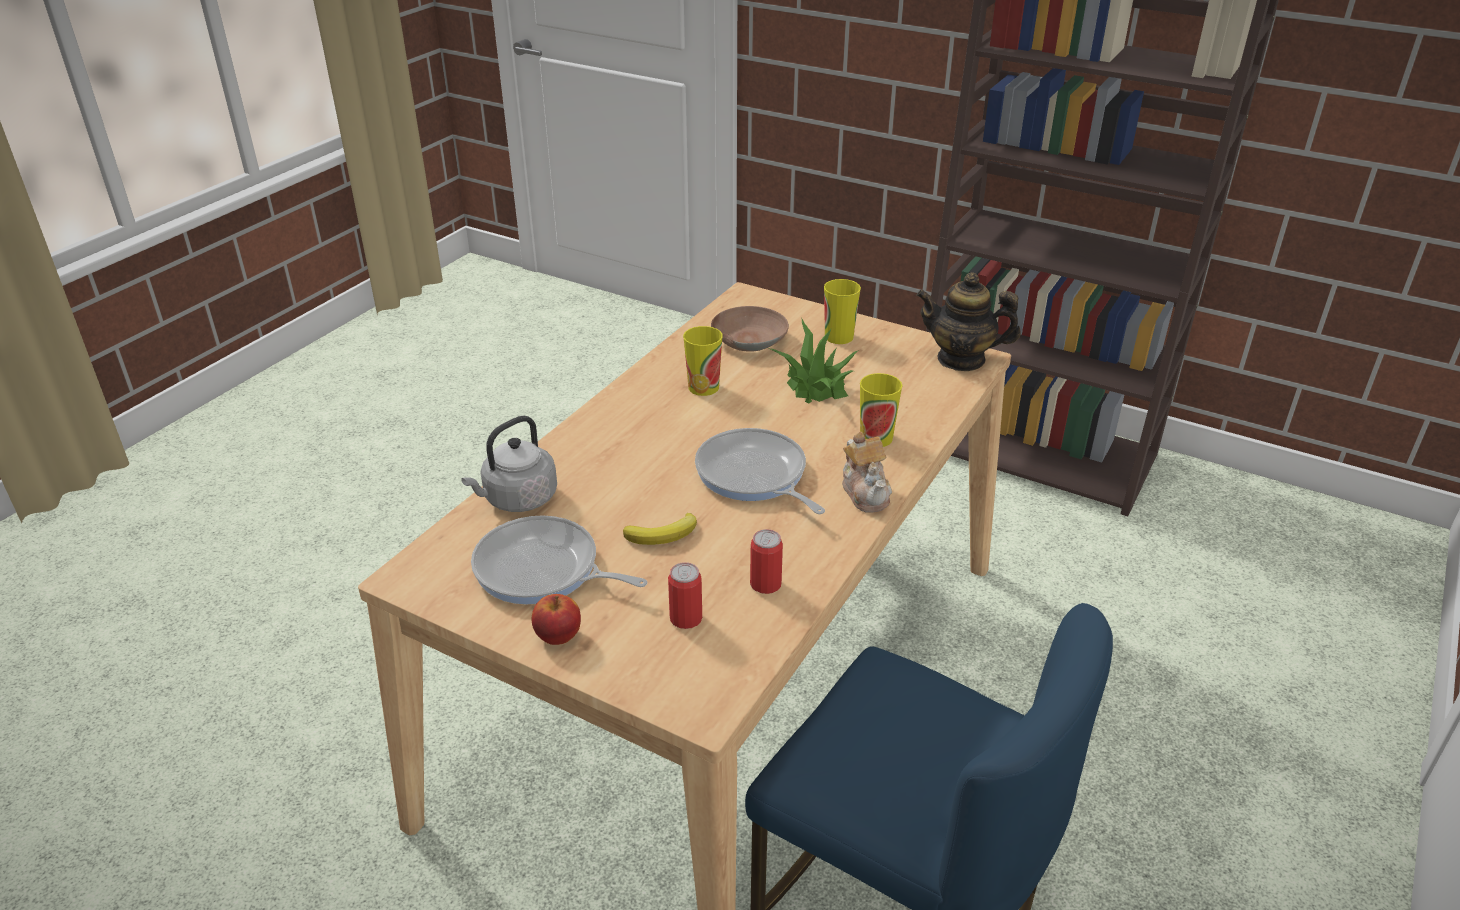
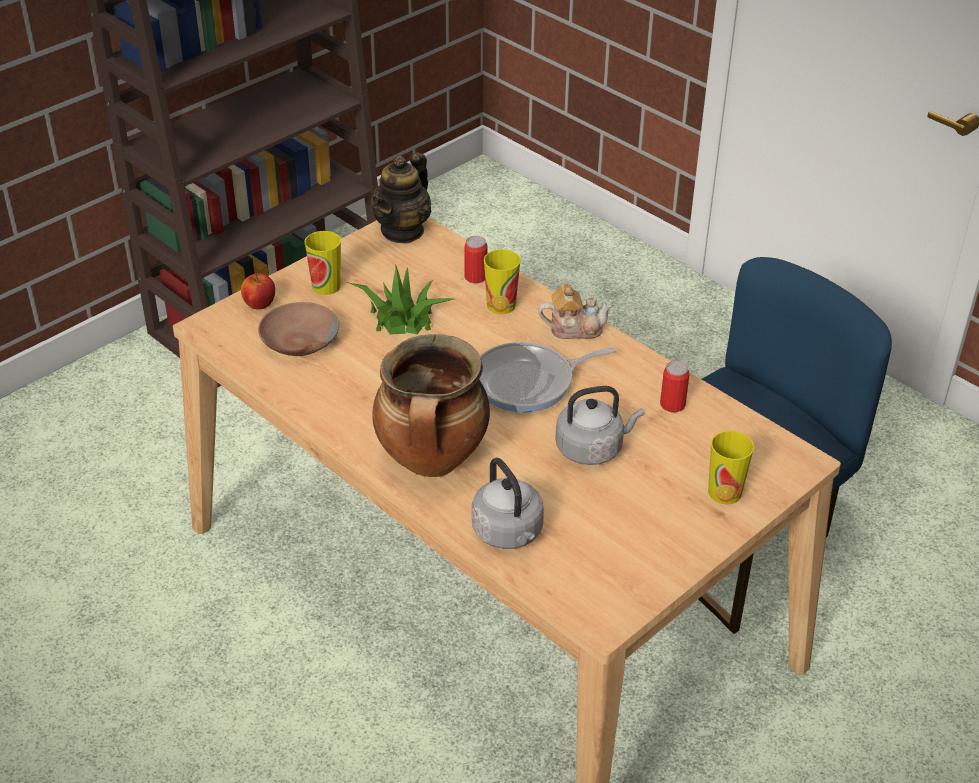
camera: 75 degrees left, 5 degrees up
frying pan [471,515,648,605] -> none
apple [532,594,581,645] -> apple moved to [241,273,275,309]
banana [623,513,697,545] -> grey kettle [555,386,645,465]
can [668,562,702,629] -> can moved to [464,236,488,283]
cup [683,326,723,396] -> cup moved to [708,431,754,504]
none -> cooking pot [372,334,490,477]

